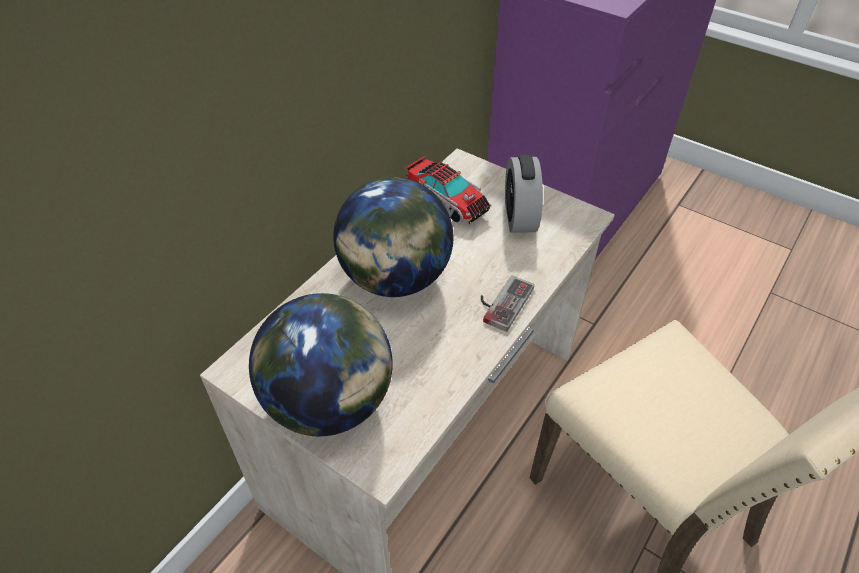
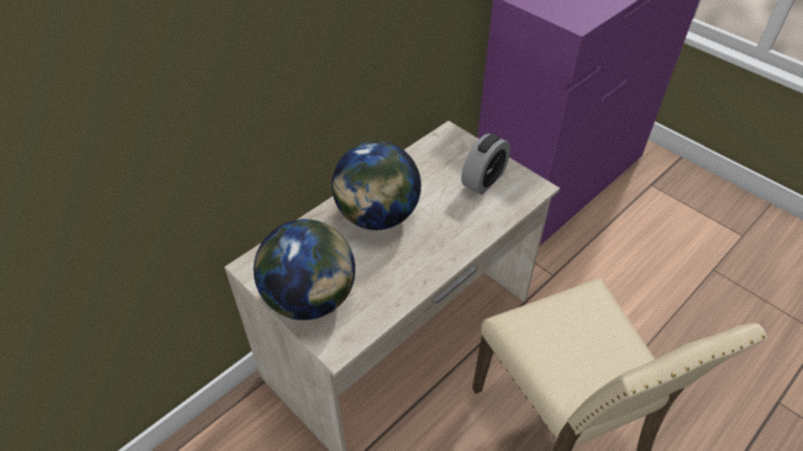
camera: 10 degrees right, 0 degrees up
toy truck [405,156,491,224] -> none
game controller [481,275,534,332] -> none
alarm clock [505,154,543,233] -> alarm clock turned 150 degrees counterclockwise [461,133,511,195]

